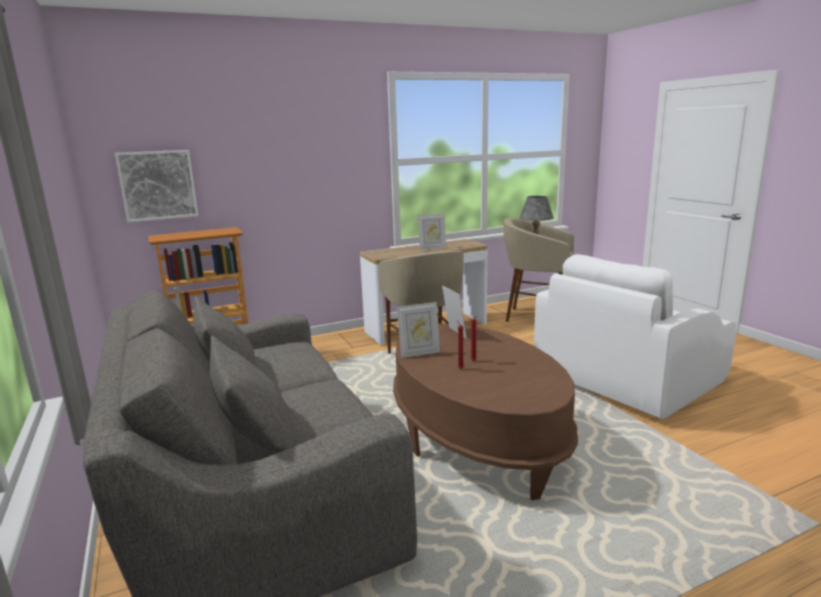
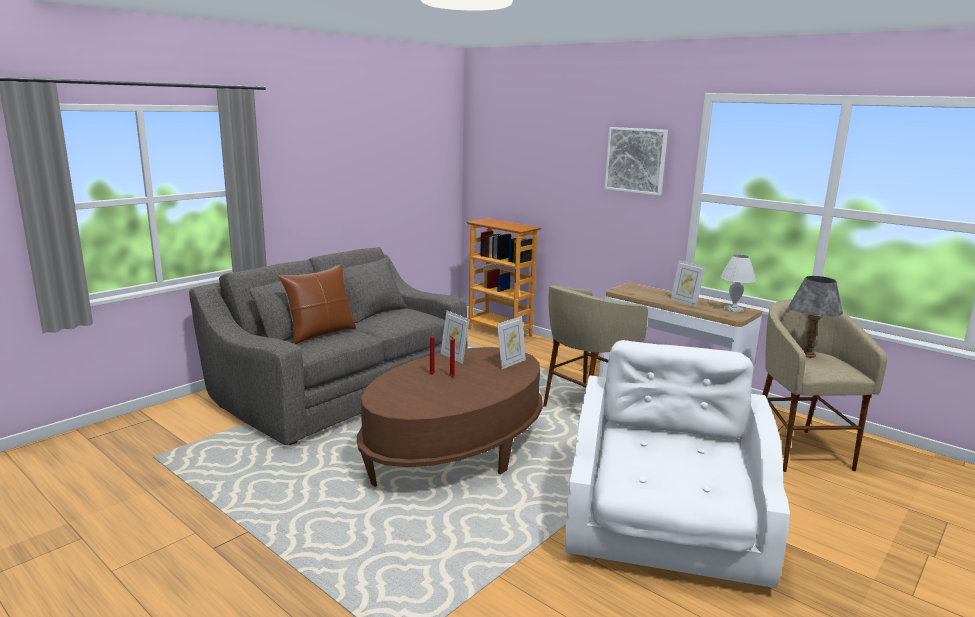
camera: 65 degrees right, 0 degrees up
picture [115,150,199,222] -> picture moved to [605,127,668,196]
white armchair [534,254,736,419] -> white armchair turned 75 degrees clockwise [565,340,790,588]
none -> brown pillow [278,264,356,344]
none -> white table lamp [720,255,756,313]

